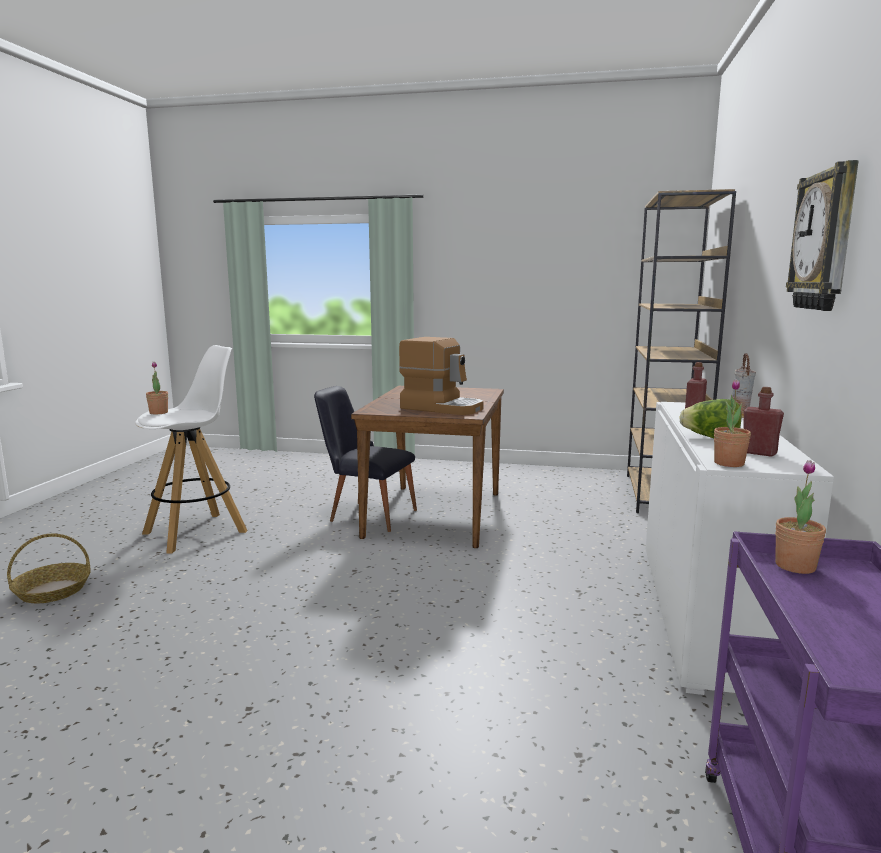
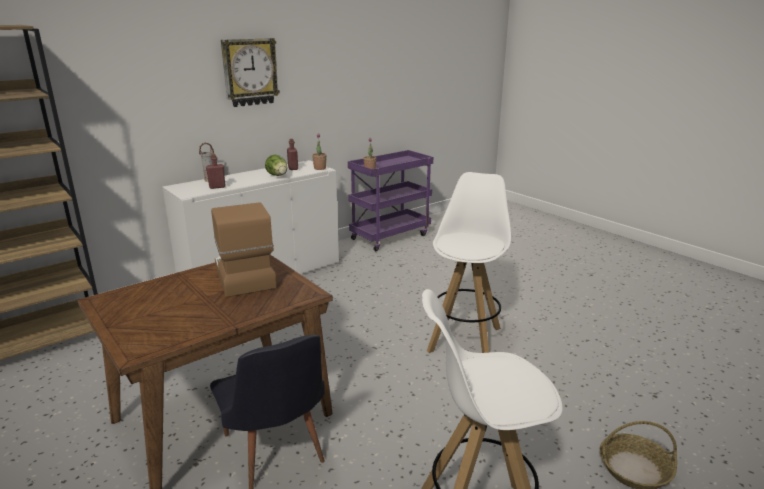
camera: 140 degrees left, 10 degrees up
potted plant [146,361,168,414] -> none
none -> white stool [427,172,511,353]

